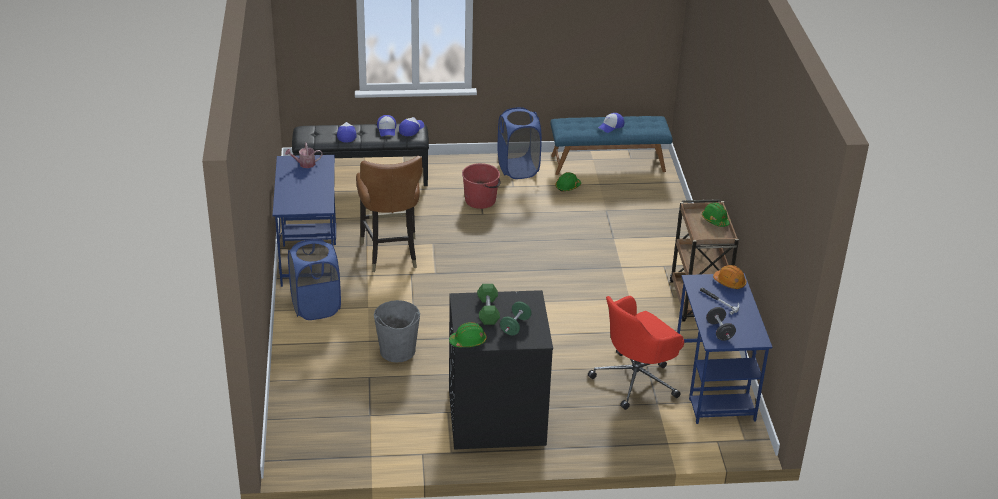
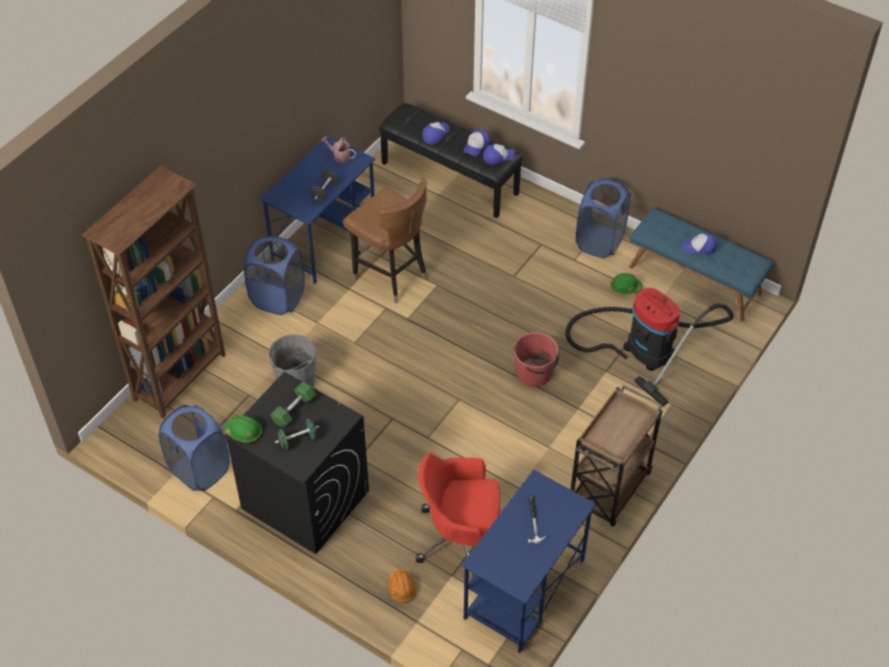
camera: 40 degrees right, 15 degrees up
brown chair [356,156,422,272] -> brown chair turned 75 degrees counterclockwise [343,178,428,304]
red bucket [462,163,501,209] -> red bucket moved to [513,332,559,387]
green hard hat [702,203,731,227] -> none
black dumbbell [706,307,736,341] -> black dumbbell moved to [310,171,339,202]
orange hard hat [713,265,746,289] -> orange hard hat moved to [388,569,416,603]
none -> brown bookcase [82,166,225,418]
none -> blue laundry basket [159,405,230,491]
none -> vacuum cleaner [565,288,733,407]

